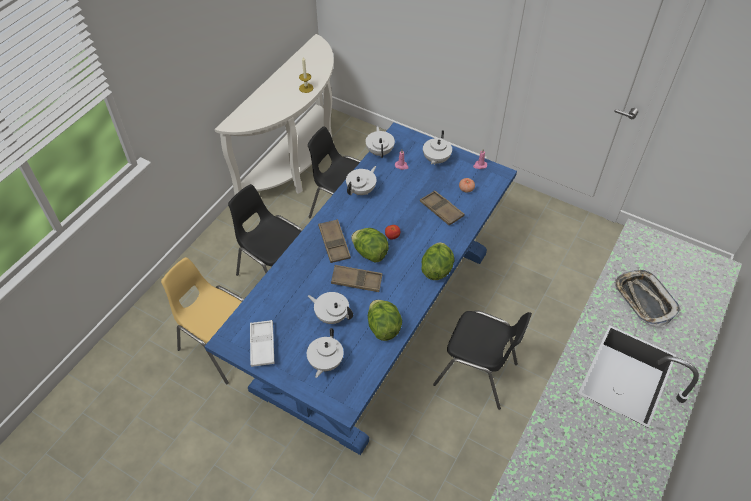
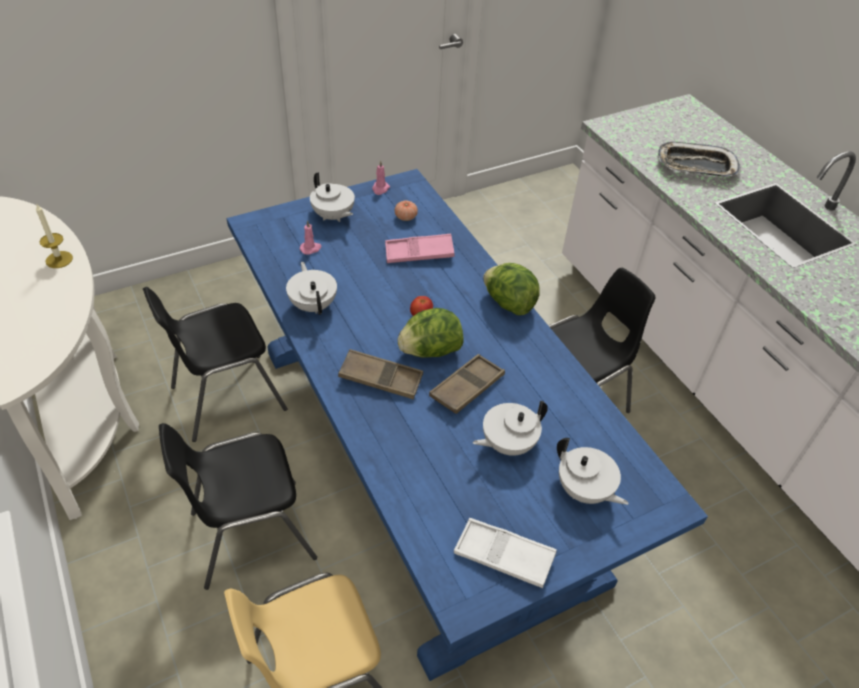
camera: 60 degrees left, 5 degrees down
white teapot [365,125,395,158] -> none
lettuce [368,300,402,341] -> none
brown tray [420,190,464,226] -> pink tray [385,234,455,263]

